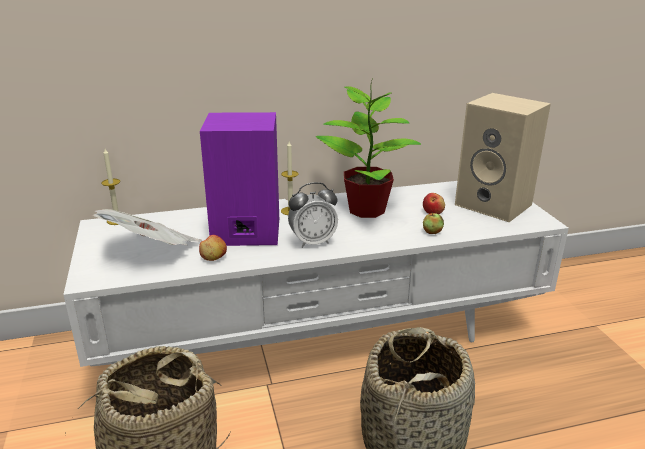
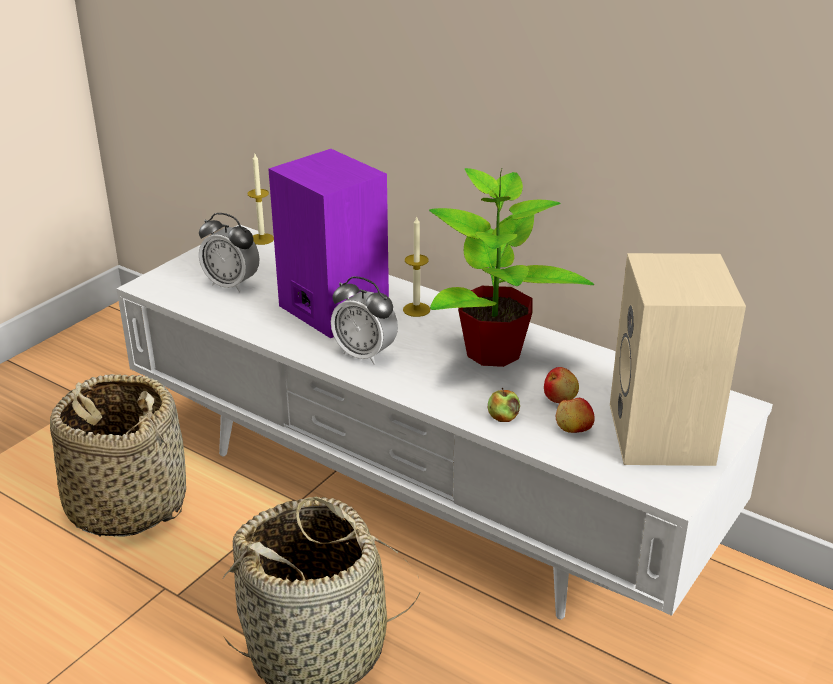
camera: 50 degrees right, 5 degrees up
newspaper [92,209,202,245] -> alarm clock [199,213,260,292]
apple [199,235,227,261] -> apple moved to [556,398,595,433]

